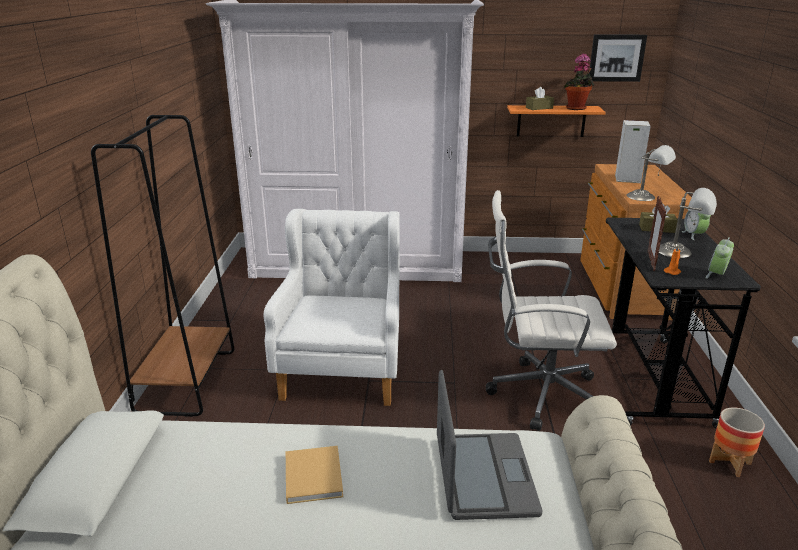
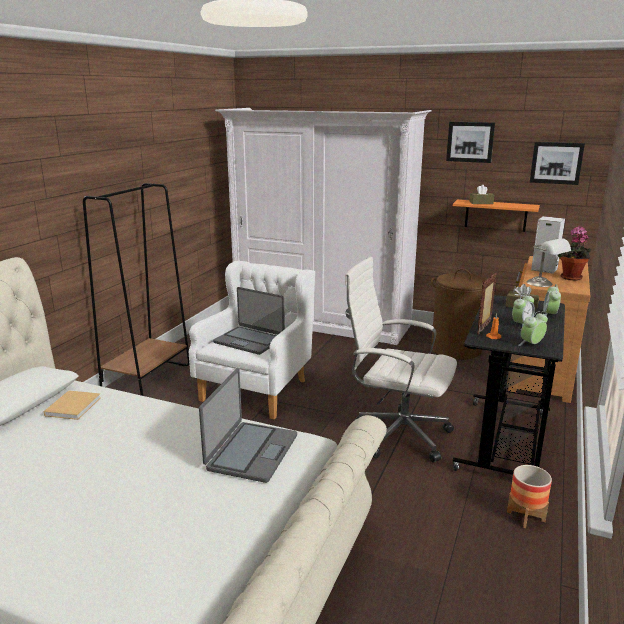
camera: 20 degrees right, 5 degrees down
beige book [286,446,343,504] -> beige book moved to [44,390,101,420]
potted plant [564,54,594,110] -> potted plant moved to [558,226,591,281]
white table lamp [659,188,717,258] -> alarm clock [512,293,535,330]
none -> laptop [213,287,285,355]
none -> brown laundry basket [431,269,496,360]
none -> picture [446,122,495,163]

